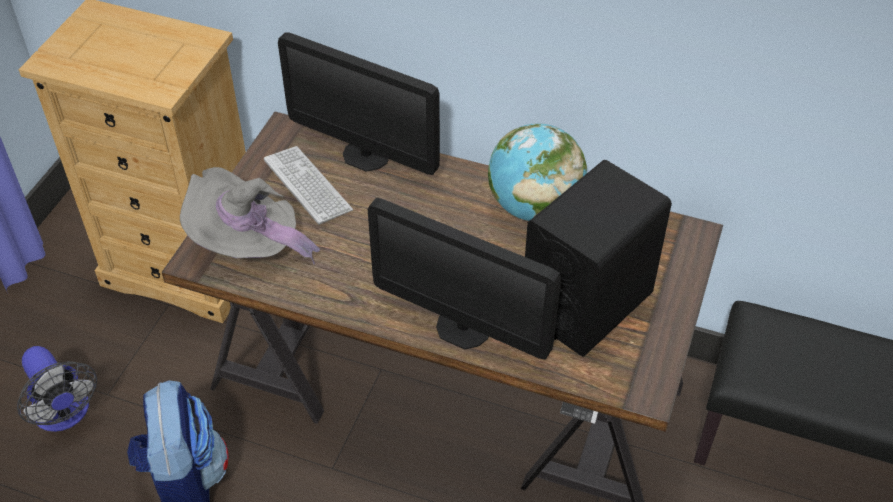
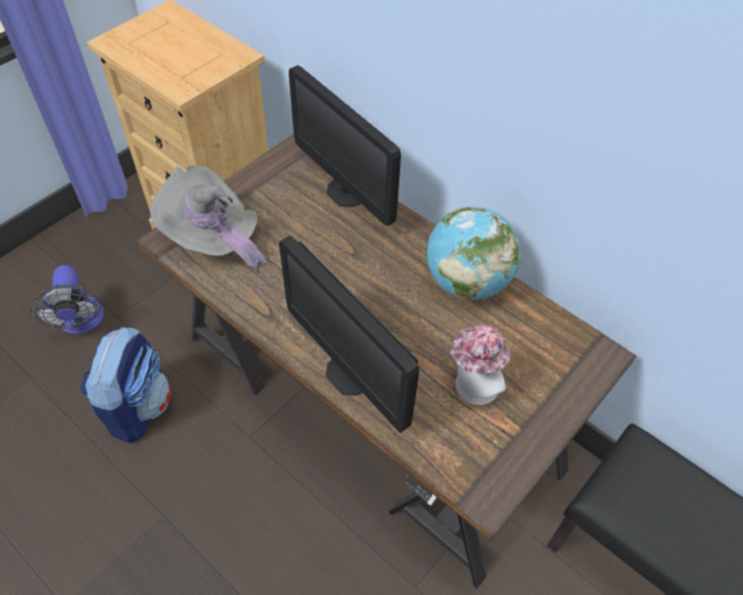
camera: 20 degrees right, 5 degrees up
keyboard [264,146,353,225] -> none
black speaker [525,160,672,356] -> hat [450,324,510,405]

